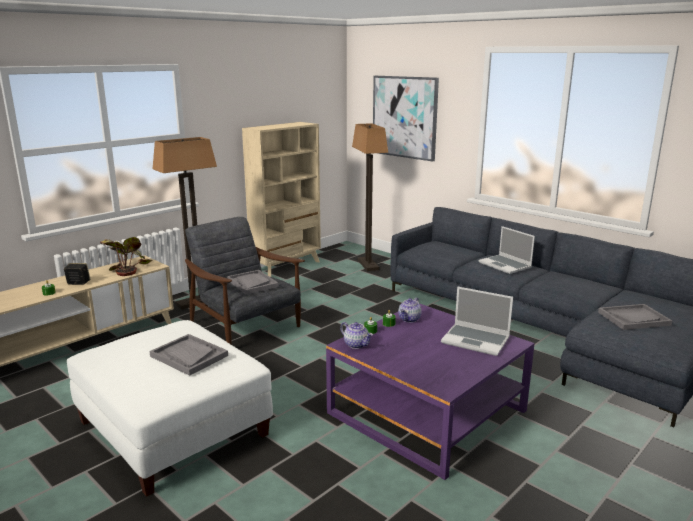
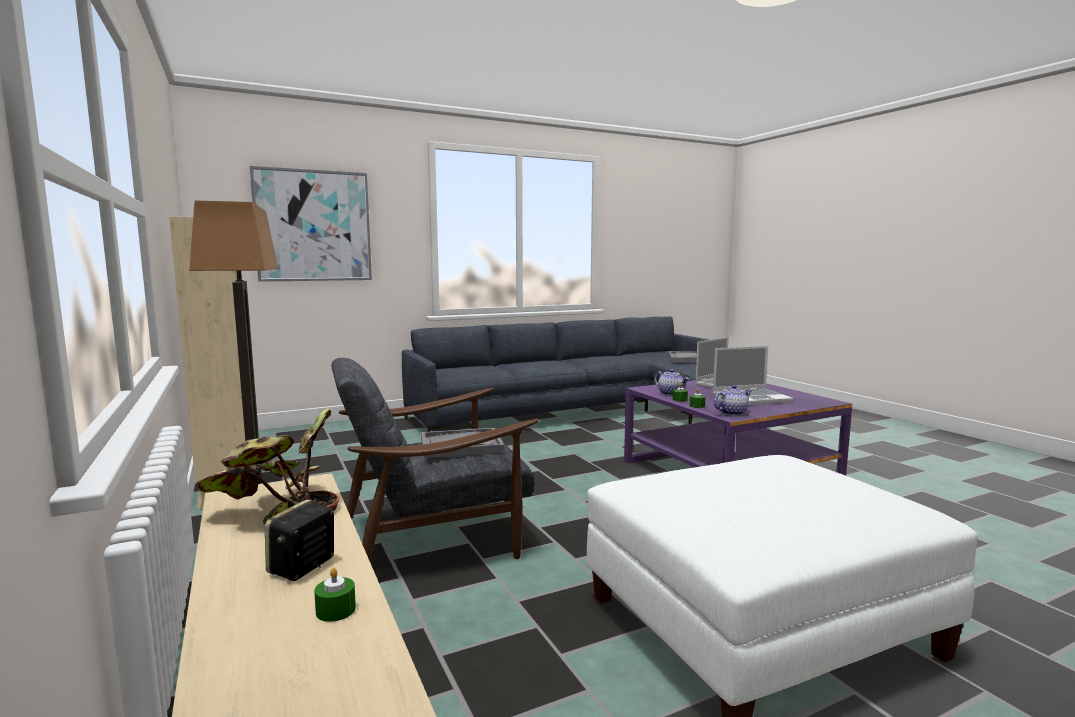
camera: 70 degrees left, 10 degrees down
grey tray [149,334,228,376] -> none
floor lamp [352,123,388,271] -> none
laptop [478,226,535,274] -> laptop moved to [712,346,793,405]

